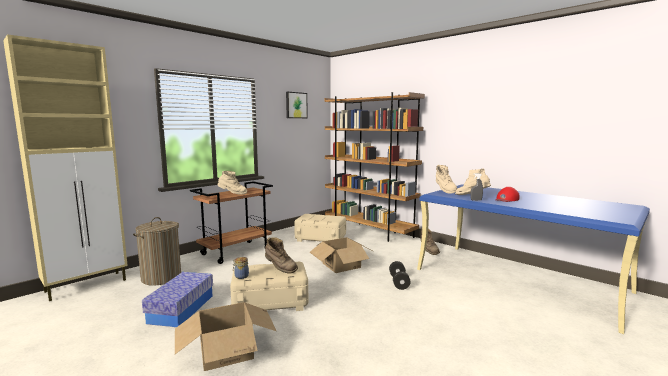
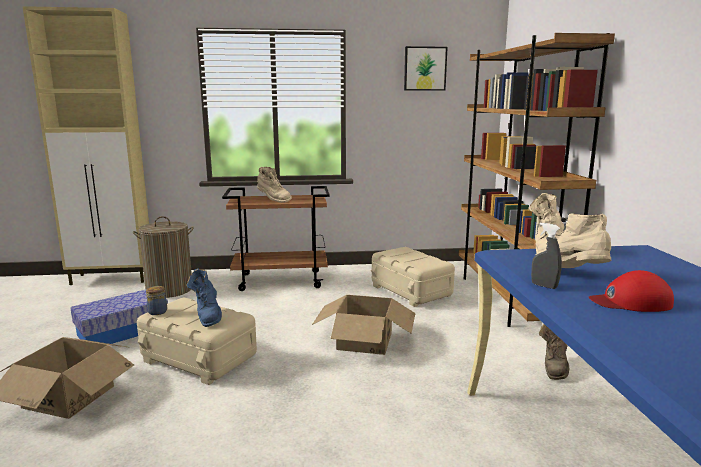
camera: 40 degrees right, 5 degrees up
brown boot [265,237,298,273] -> blue boot [186,268,222,327]
black dumbbell [389,261,411,290] -> none

